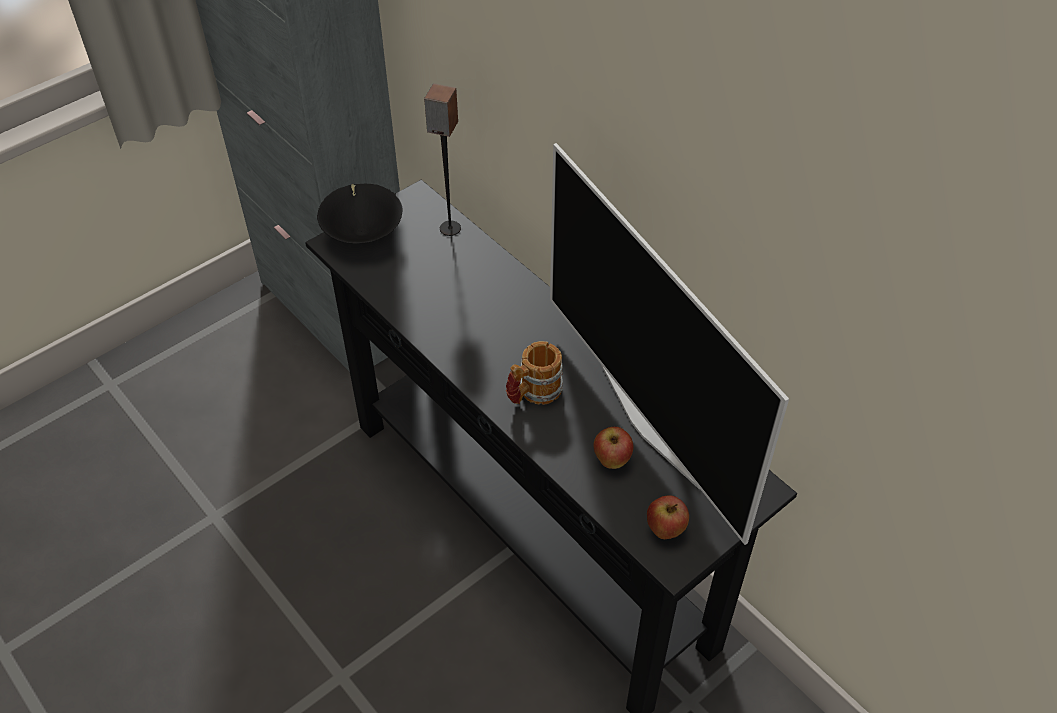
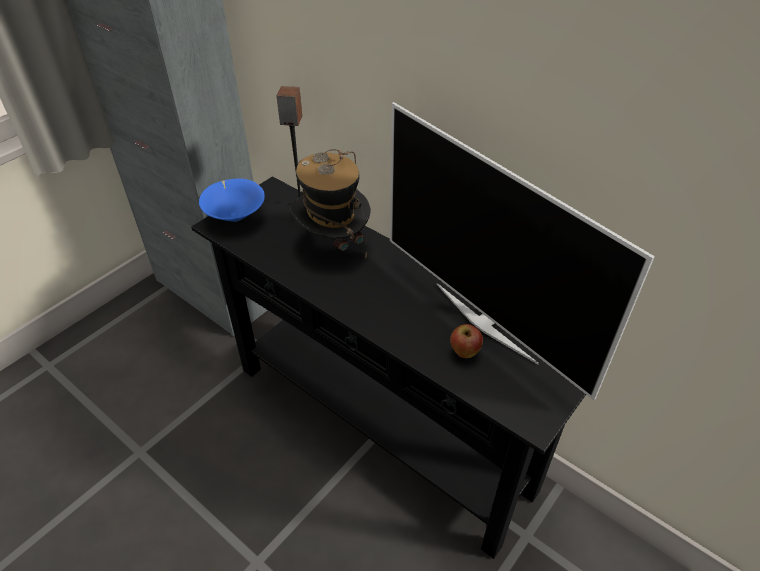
camera: 10 degrees left, 5 degrees down
black bowl [317,184,402,244] -> blue bowl [199,179,265,222]
mug [506,341,563,405] -> none
apple [647,495,689,539] -> none
none -> hat [290,149,371,258]

